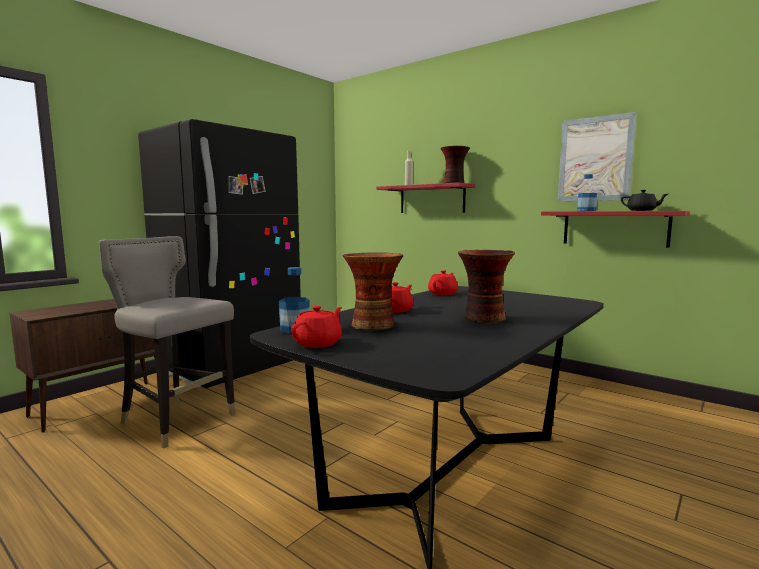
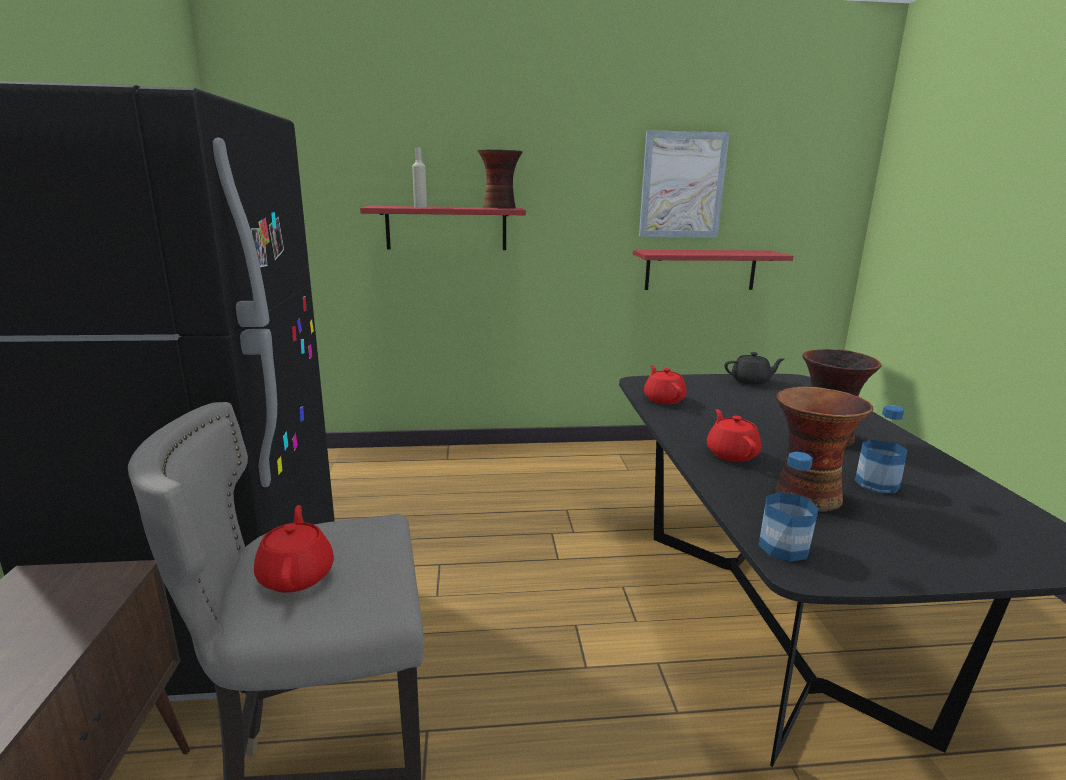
camera: 45 degrees left, 10 degrees up
red teapot [291,306,342,348] -> red teapot moved to [254,505,334,593]
bottle [577,174,597,211] -> bottle moved to [855,405,908,493]
black teapot [621,190,668,211] -> black teapot moved to [724,352,785,385]

